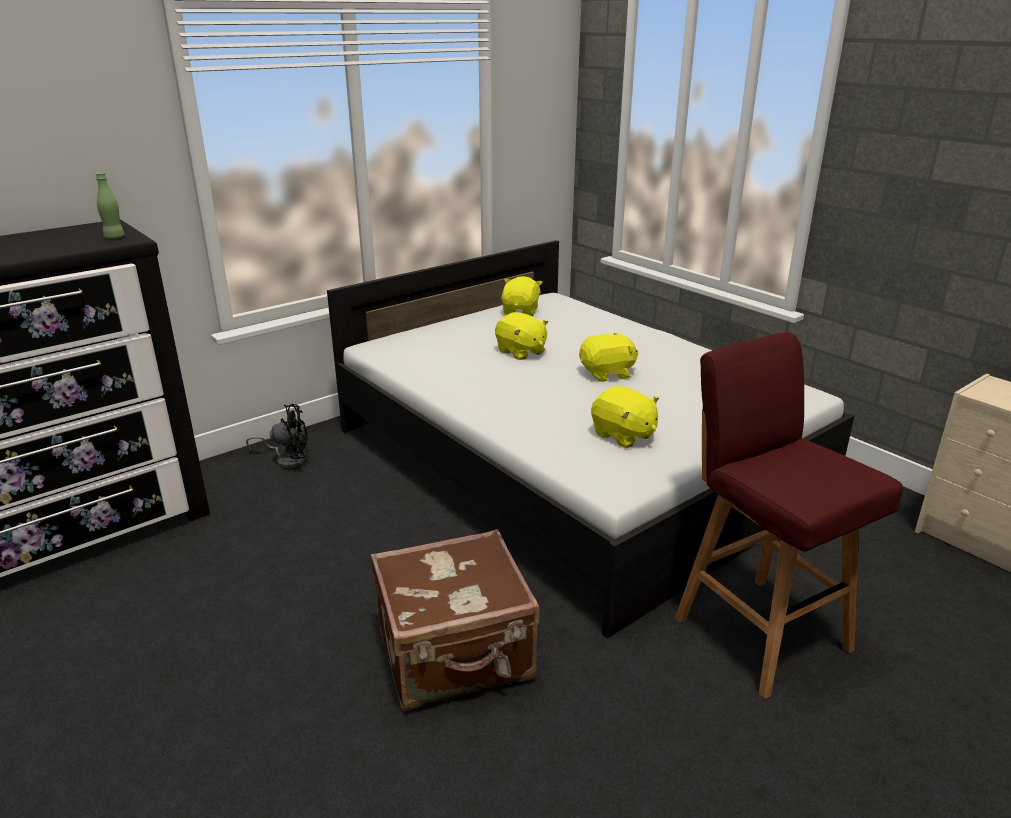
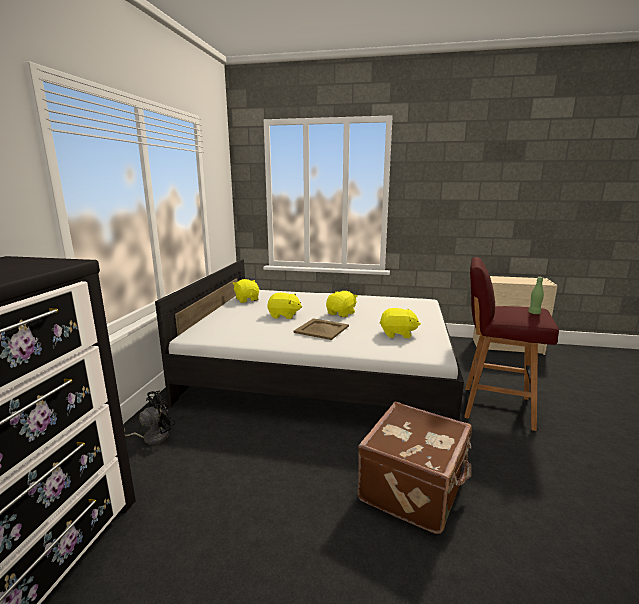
camera: 40 degrees left, 10 degrees down
green bottle [96,172,124,239] -> green bottle moved to [528,277,544,314]
none -> beige tray [293,318,349,340]

